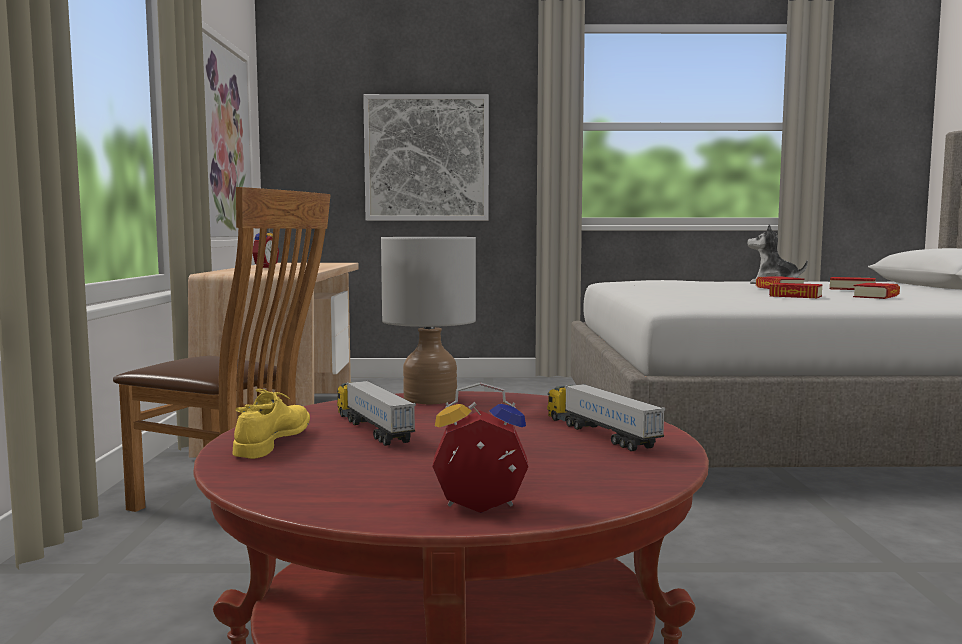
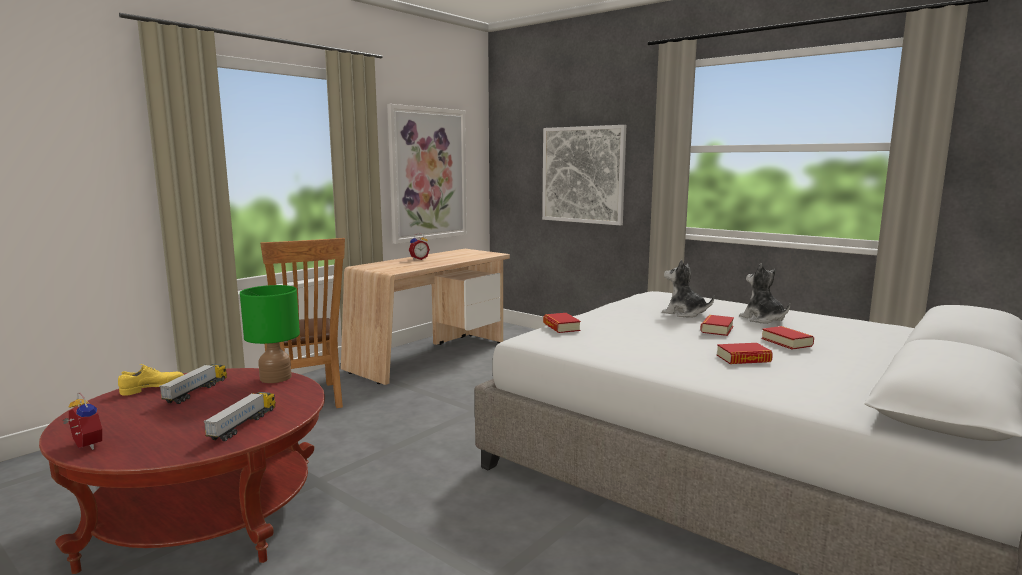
camera: 40 degrees right, 5 degrees up
grey table lamp [381,237,476,404] -> green table lamp [240,285,300,383]
book [769,283,823,298] -> book moved to [543,313,581,333]
none -> plush toy [662,259,715,318]

